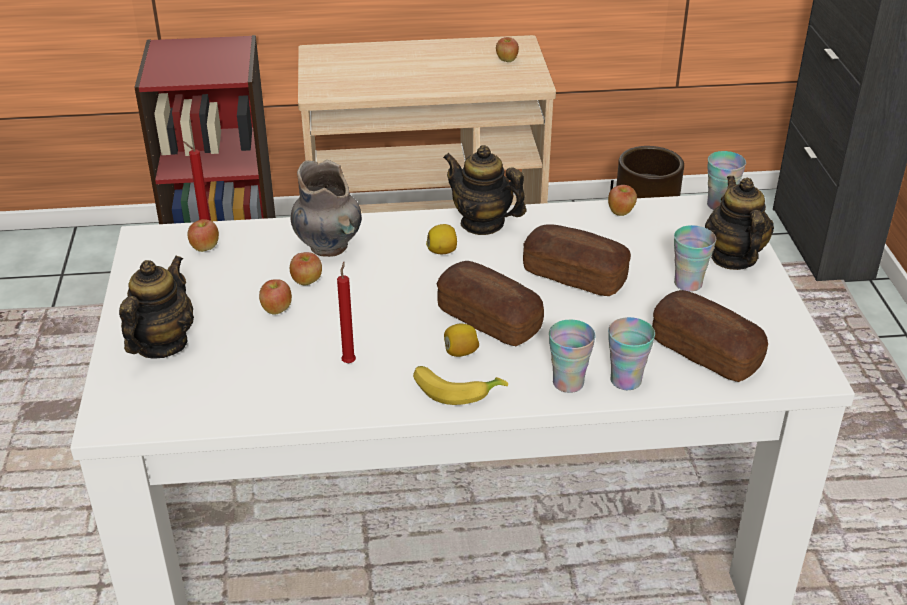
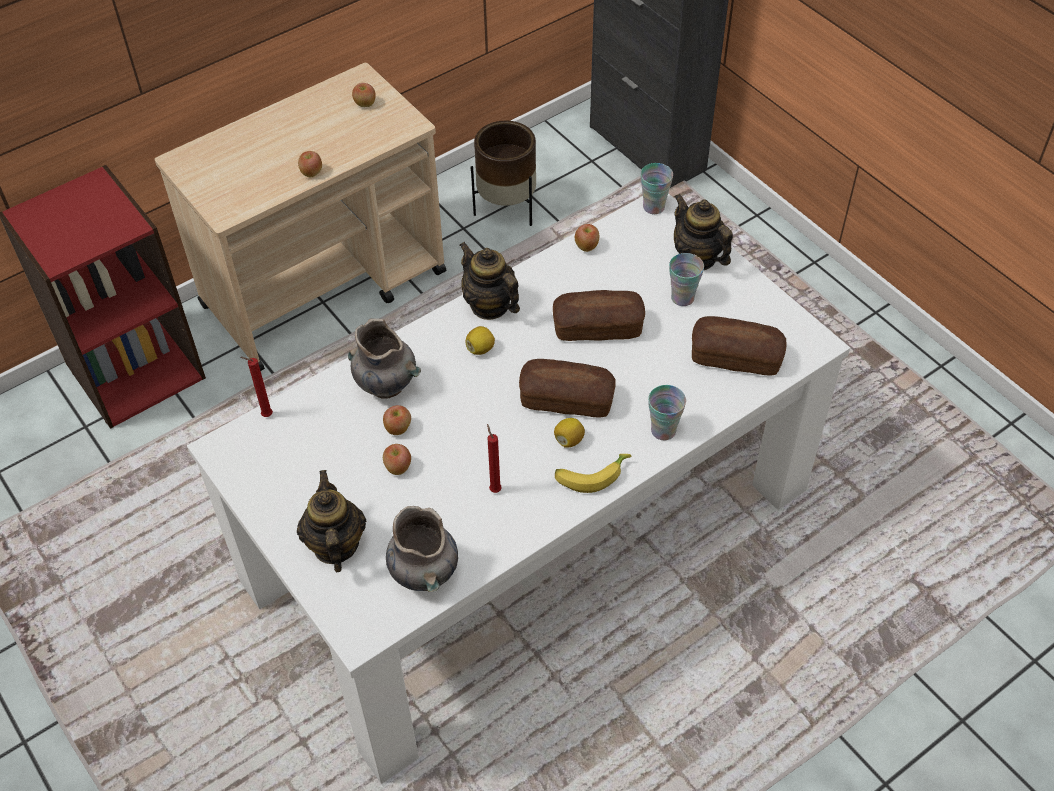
camera: 30 degrees left, 15 degrees up
apple [188,219,219,252] -> apple moved to [298,151,322,177]
teapot [443,145,526,235] -> teapot turned 45 degrees clockwise [460,242,520,320]
cup [608,317,655,391] -> none
none -> grey vase [386,506,458,592]

